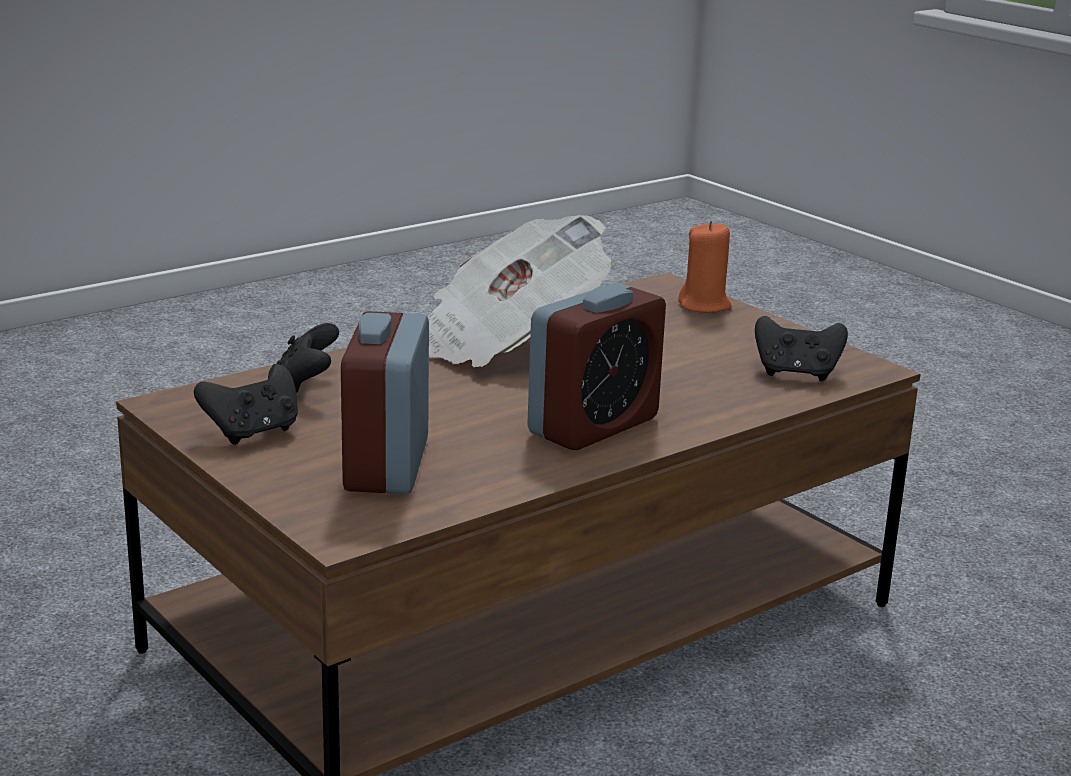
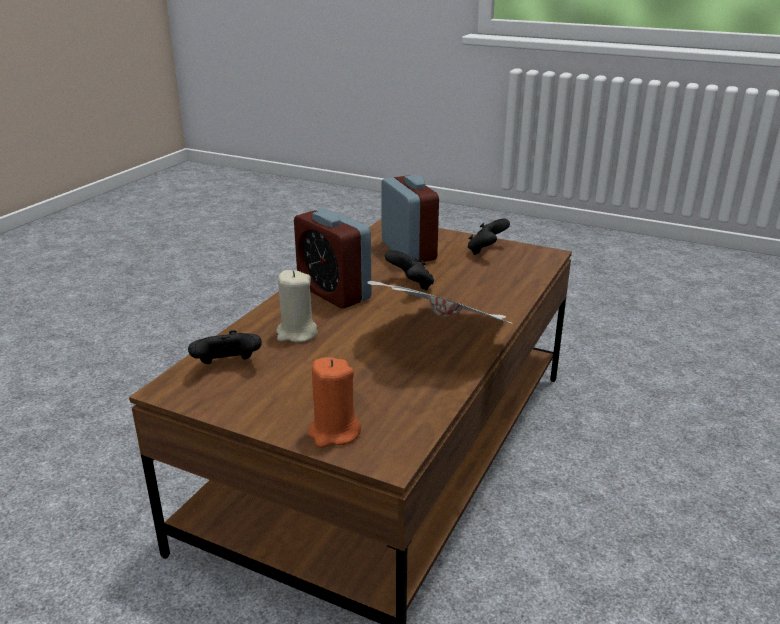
camera: 155 degrees right, 5 degrees up
black game controller [276,323,339,393] -> black game controller moved to [385,250,434,290]
alarm clock [527,283,666,450] -> alarm clock turned 60 degrees counterclockwise [294,208,372,308]
none -> beige candle [276,270,318,343]

